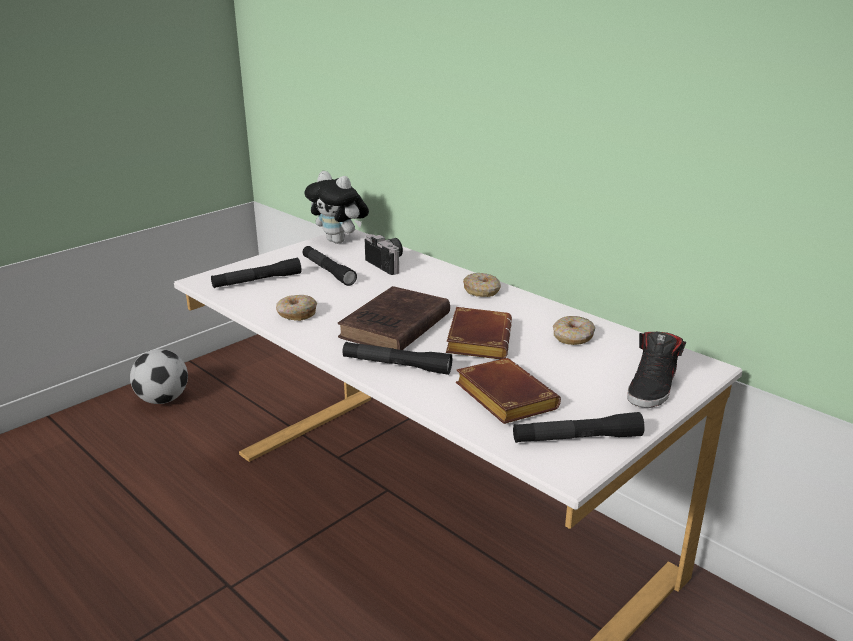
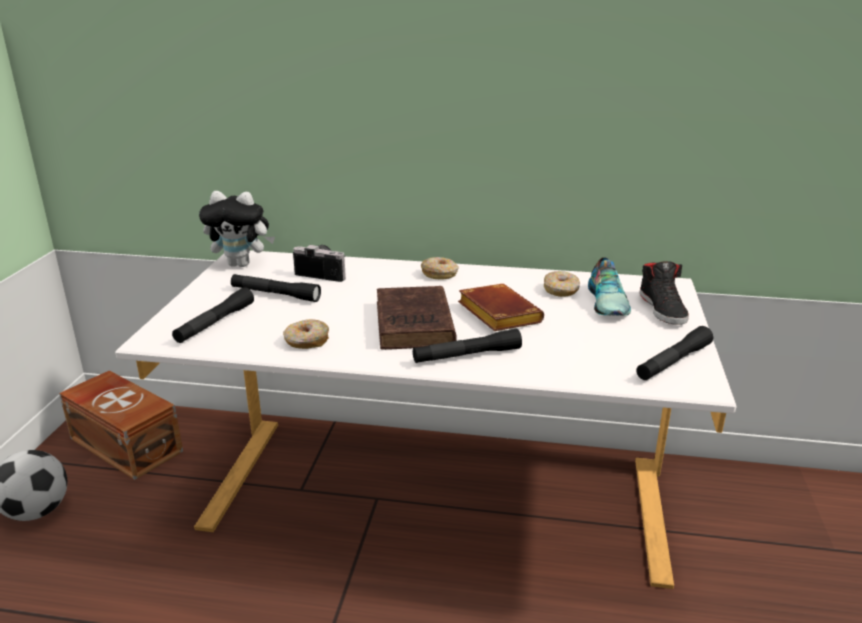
camera: 35 degrees left, 0 degrees up
brown book [456,358,561,424] -> none
none -> brown storage box [59,370,183,480]
none -> shoe [588,257,631,316]

